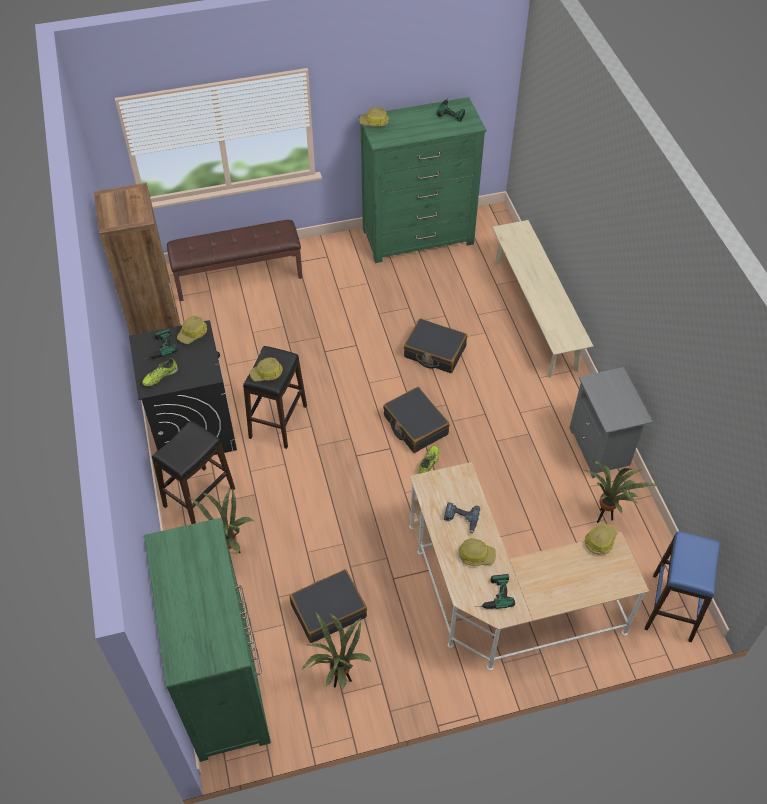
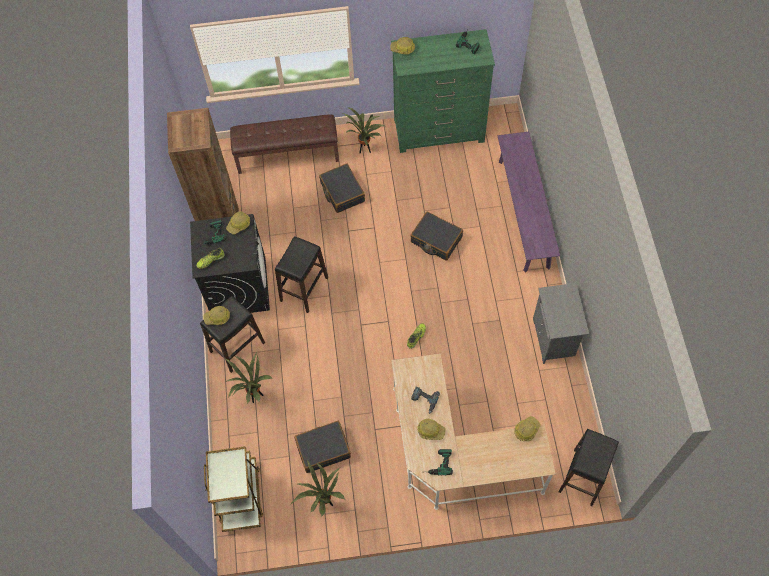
camera: 10 degrees right, 10 degrees up
green dresser [144,518,271,762] -> brown cart [204,446,263,532]
hard hat [249,357,283,382] -> hard hat moved to [204,306,230,325]
black suitcase [383,387,450,453] -> black suitcase moved to [319,163,365,213]
beige bench [492,220,593,378] -> purple bench [498,132,560,272]
potted plant [584,461,661,523] -> potted plant moved to [343,107,384,154]
blue stool [644,531,720,642] -> black stool [558,429,619,506]

